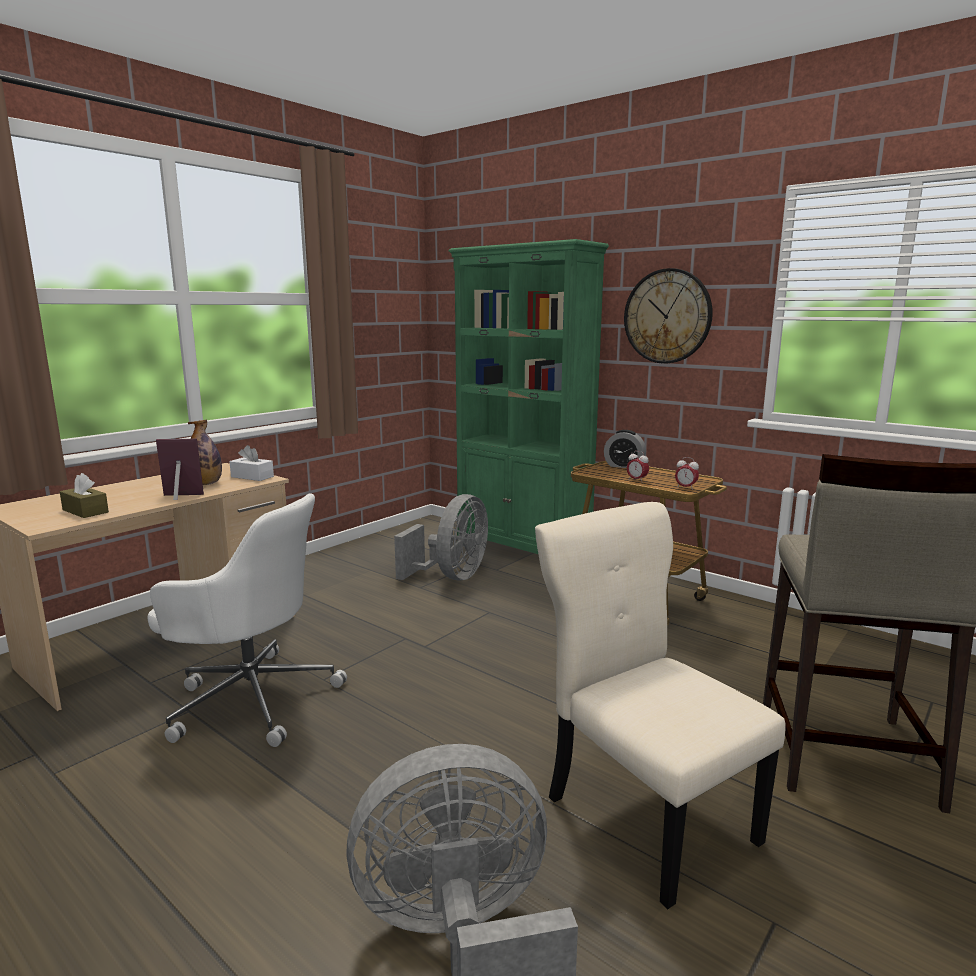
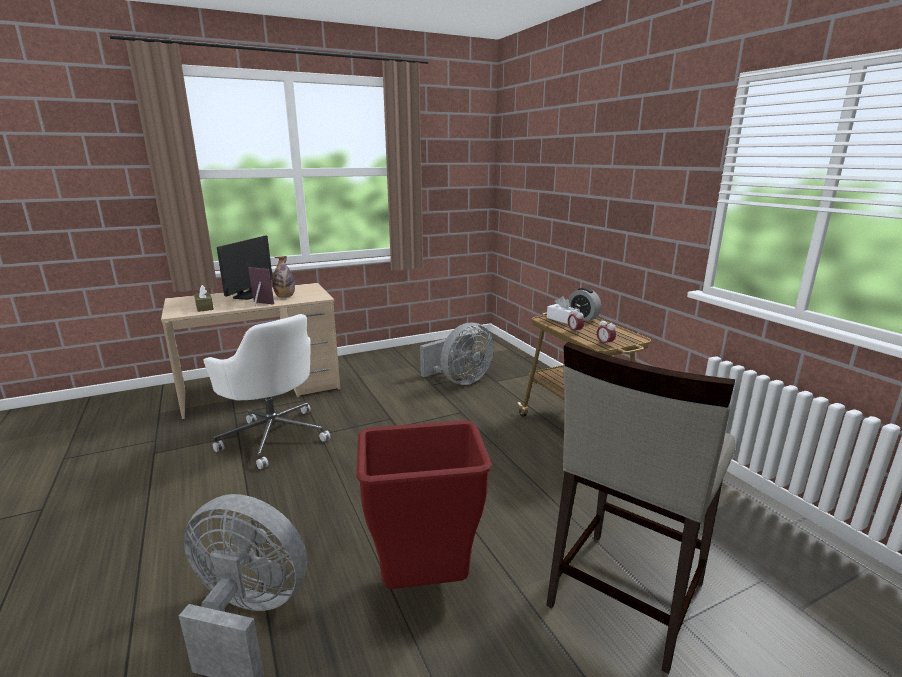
camera: 25 degrees right, 5 degrees up
white tissue box [229,445,274,481] -> white tissue box moved to [547,296,579,324]
green bookcase [448,239,609,554] -> none
beige chair [535,502,786,909] -> red trash can [356,420,492,589]
wall clock [624,268,713,363] -> none
none -> monitor [217,236,273,300]

